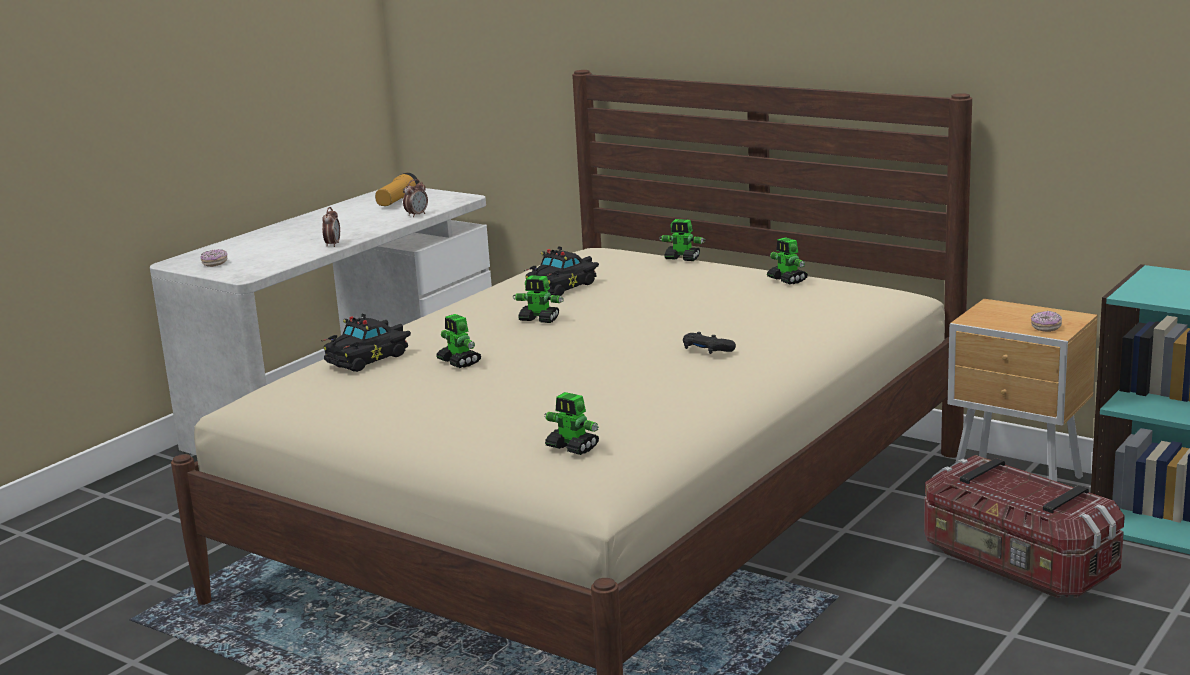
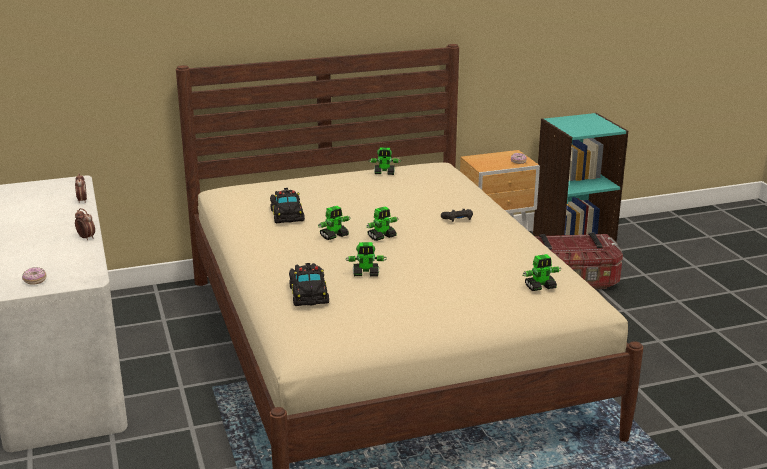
camera: 55 degrees left, 5 degrees up
flashlight [375,172,419,206] -> none
toy robot [659,219,705,261] -> toy robot moved to [366,206,399,241]

